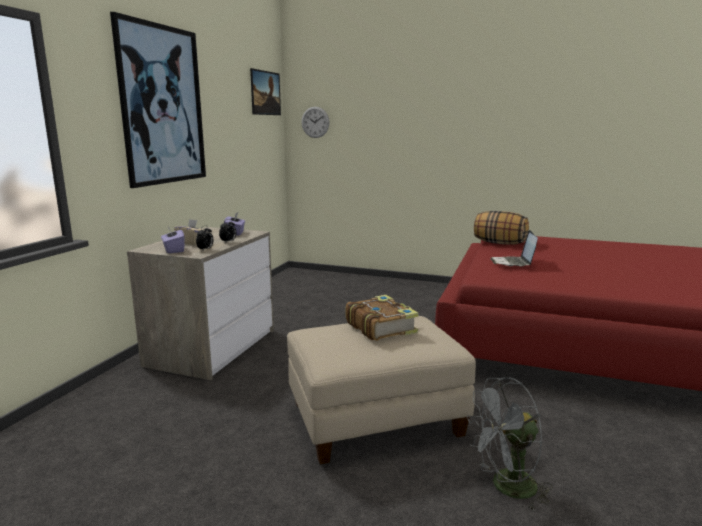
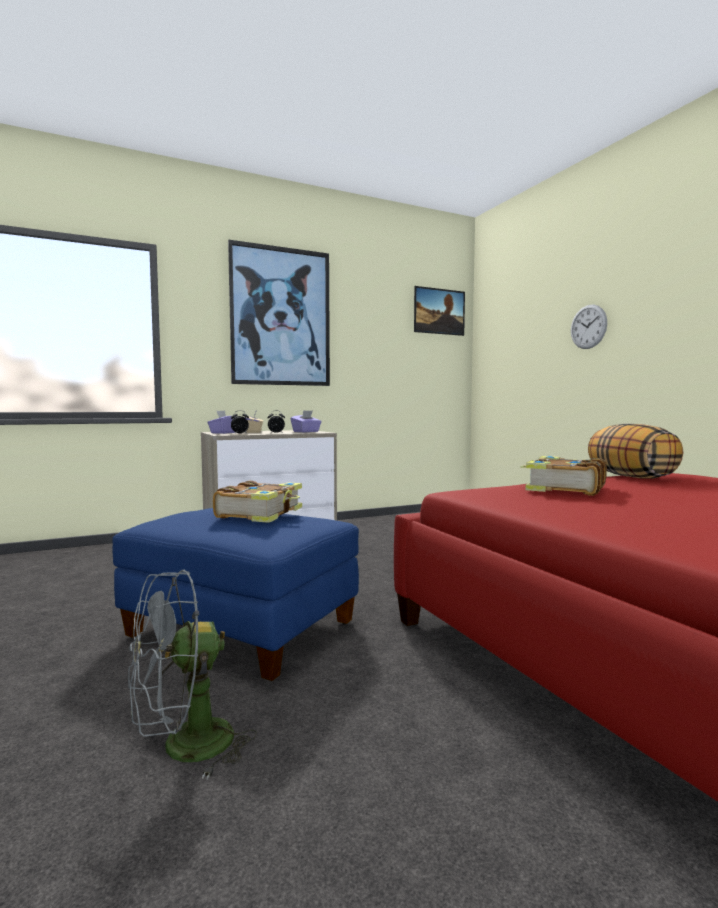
camera: 45 degrees right, 10 degrees down
beige ottoman [287,316,476,464] -> blue ottoman [112,508,359,681]
wall clock [301,107,330,138] -> wall clock moved to [571,305,607,349]
grey fan [467,377,553,510] -> grey fan turned 60 degrees counterclockwise [128,570,257,779]
laptop [490,230,538,267] -> book [520,456,607,496]

